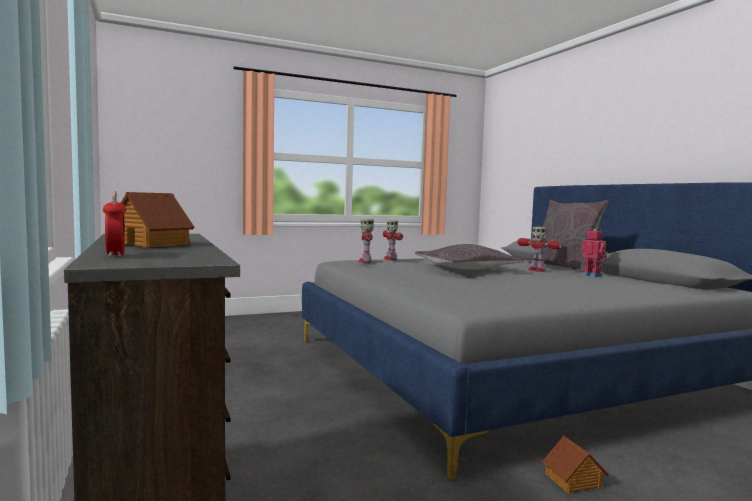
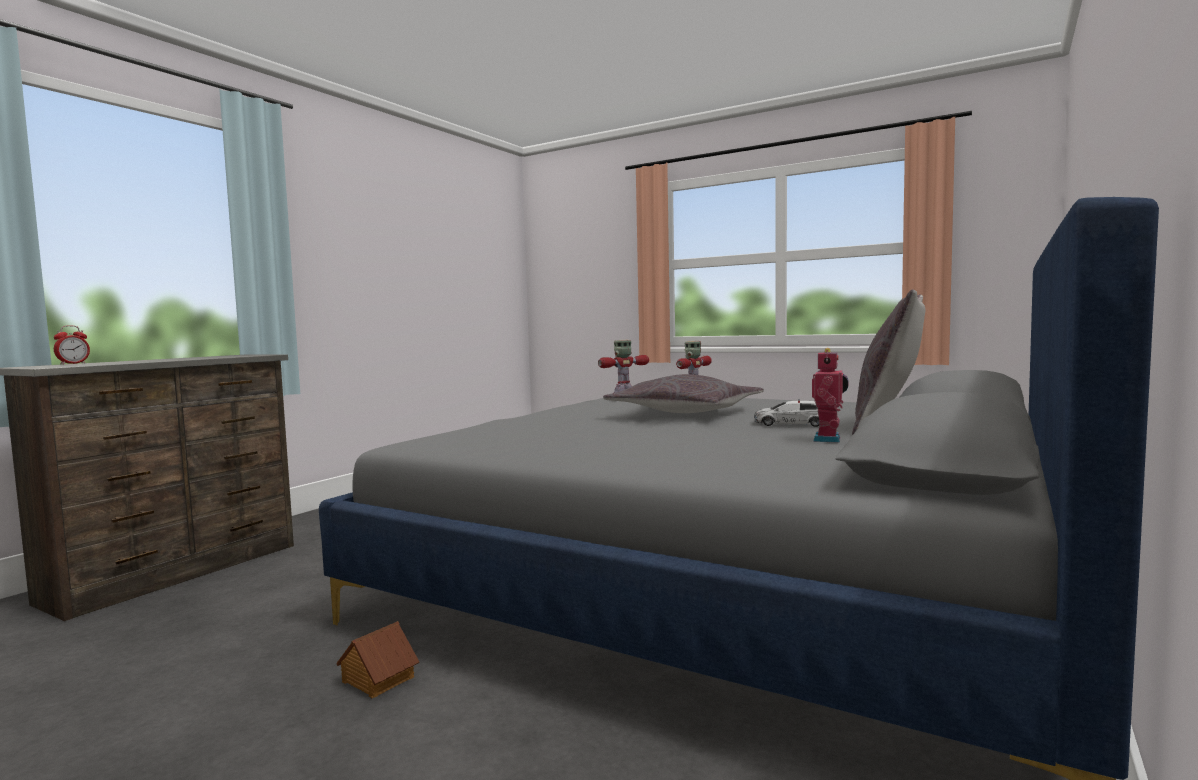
camera: 55 degrees right, 0 degrees up
toy house [121,192,195,248] -> none
toy robot [517,227,562,272] -> toy car [754,399,819,427]

